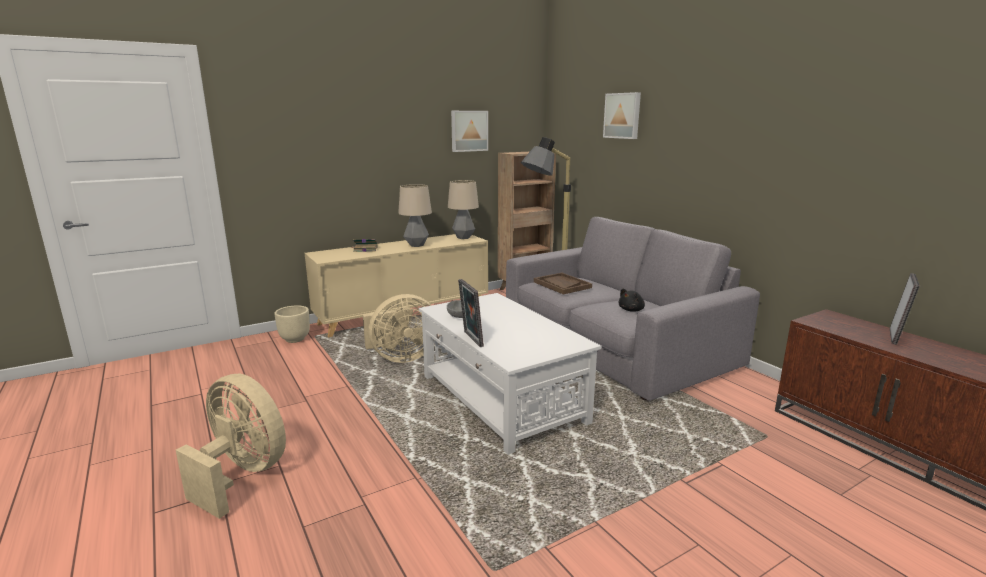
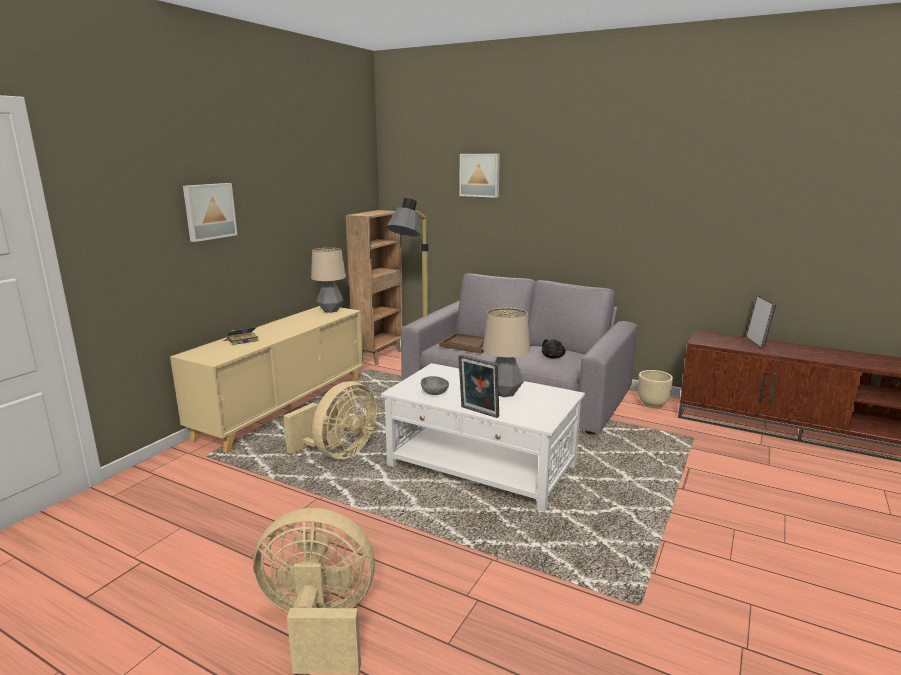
camera: 30 degrees left, 0 degrees up
beige planter [274,305,310,343] -> beige planter moved to [638,370,673,408]
table lamp [398,184,432,247] -> table lamp moved to [483,308,530,397]
picture [451,111,488,152] -> picture moved to [183,183,237,242]

